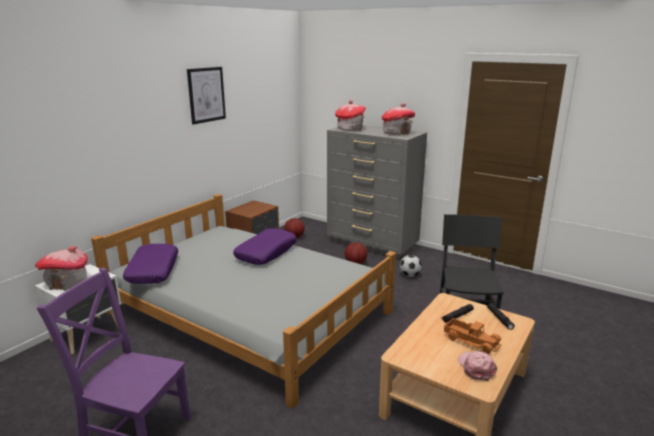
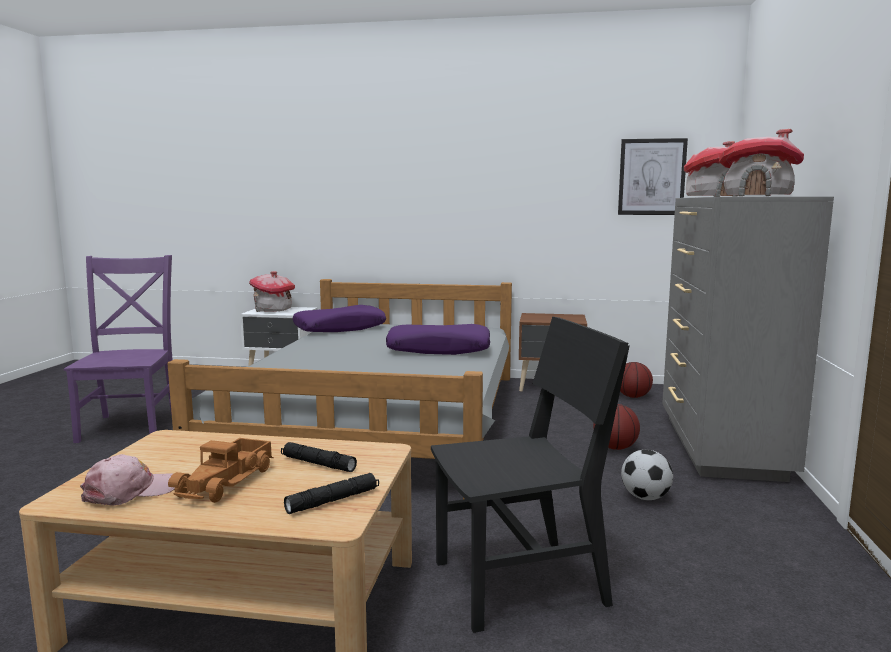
camera: 65 degrees right, 10 degrees down
picture [187,67,226,124] -> picture moved to [618,138,688,215]

